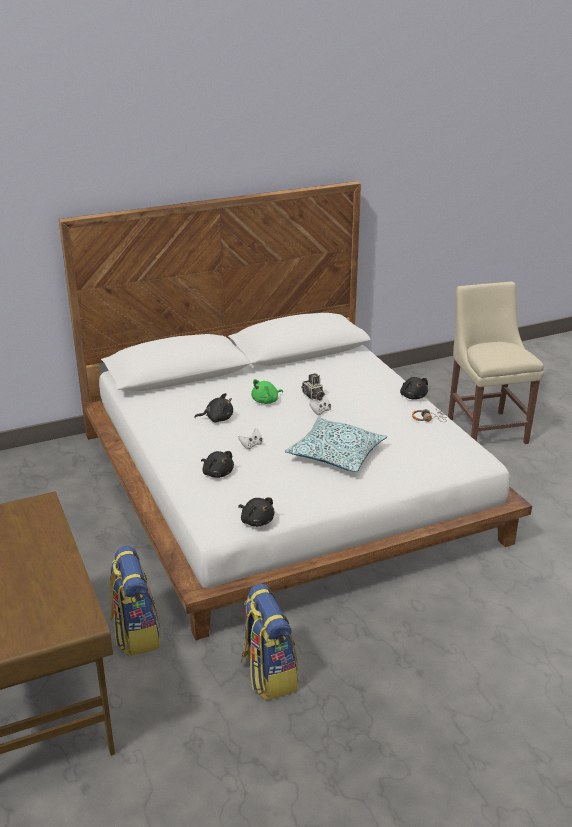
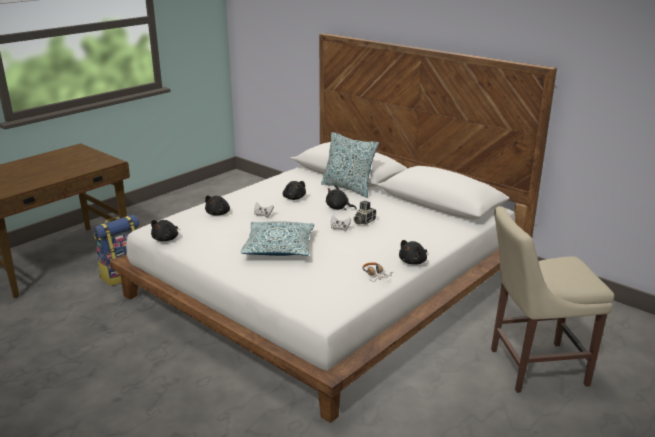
camera: 65 degrees right, 5 degrees down
backpack [241,584,298,701] -> none
green plush toy [251,379,283,404] -> black plush toy [326,185,357,210]
beige chair [448,282,544,444] -> beige chair turned 150 degrees counterclockwise [491,206,614,393]
none -> pillow [321,132,379,197]

